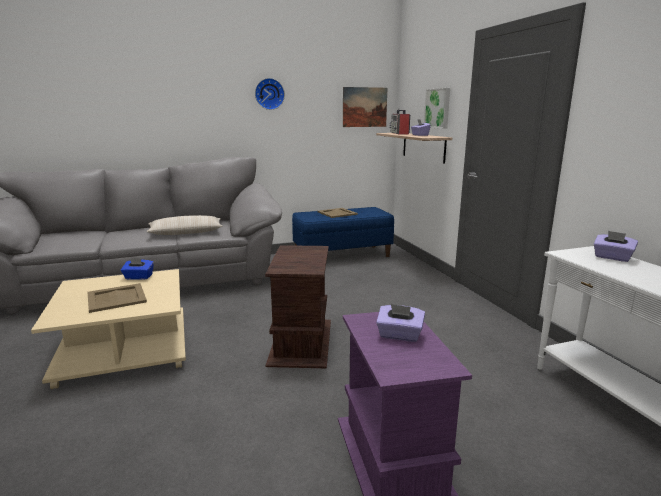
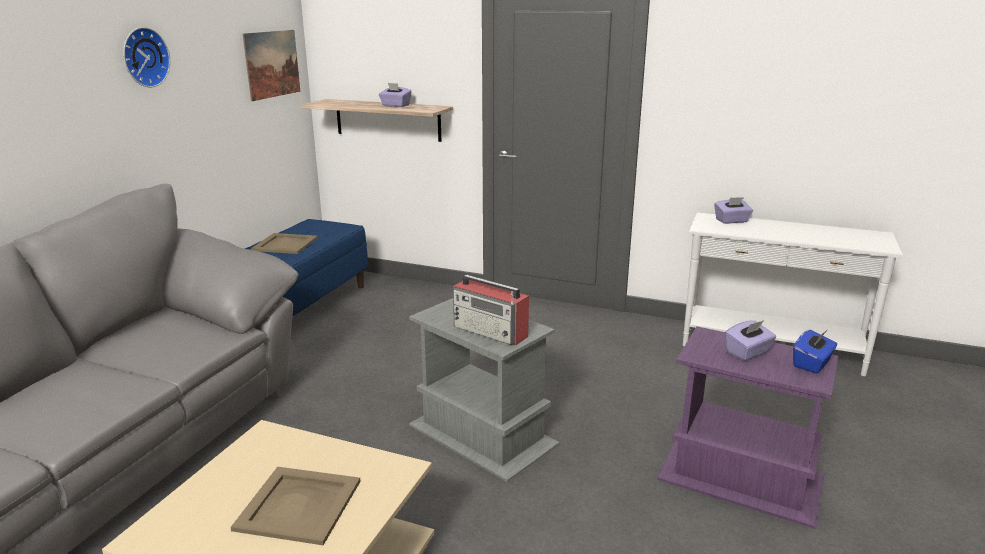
camera: 50 degrees left, 5 degrees up
blue tissue box [121,258,154,280] -> blue tissue box moved to [793,329,837,374]
beige pillow [146,215,223,235] -> none
brown side table [265,245,331,368] -> grey side table [409,298,560,482]
radio [390,110,410,134] -> radio moved to [453,275,529,346]
picture [424,88,450,129] -> none

